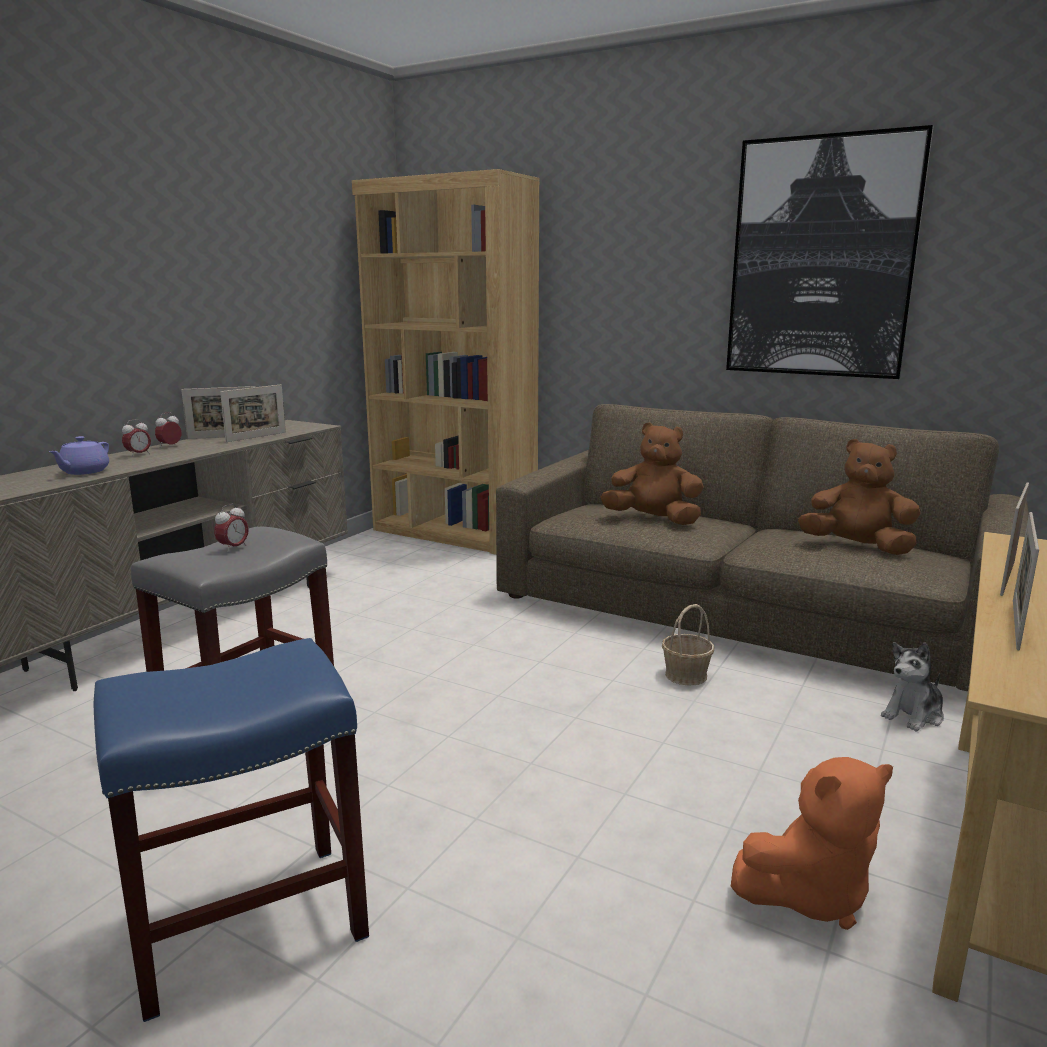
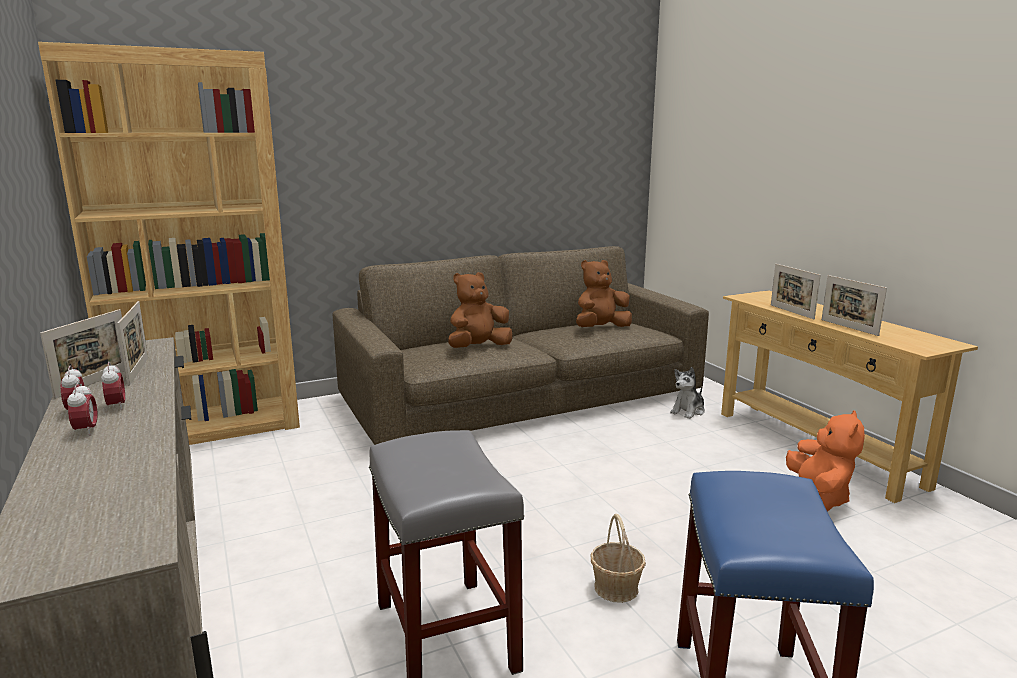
camera: 55 degrees left, 0 degrees up
purple teapot [49,436,109,475] -> none
alarm clock [214,504,249,552] -> alarm clock moved to [101,362,125,410]
basket [662,604,714,686] -> basket moved to [591,514,646,603]
picture [726,125,934,379] -> none
plush toy [881,642,944,732] -> plush toy turned 45 degrees clockwise [670,367,705,419]

